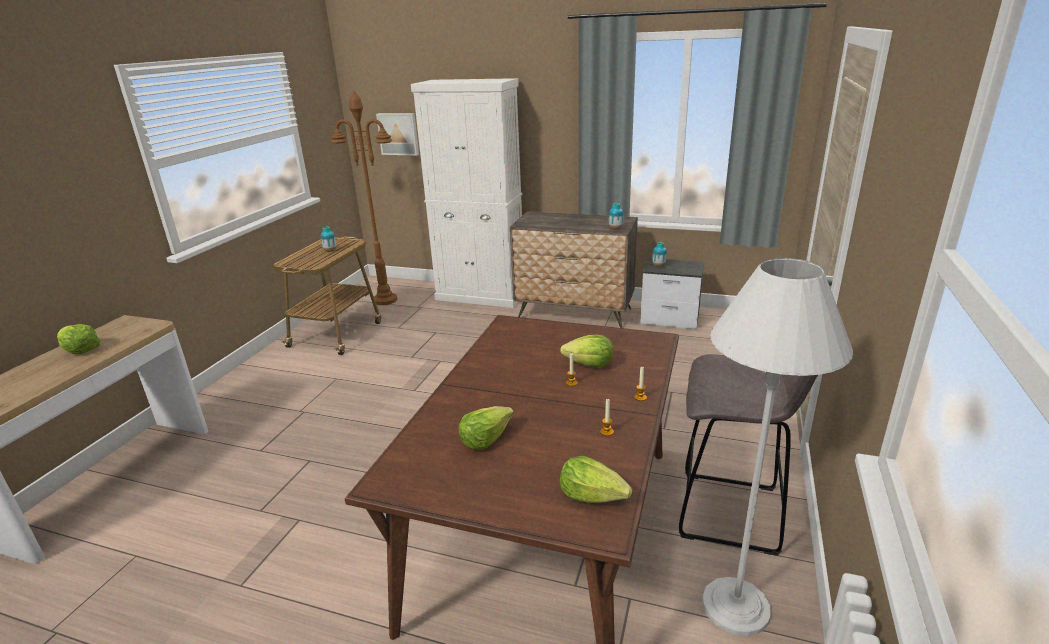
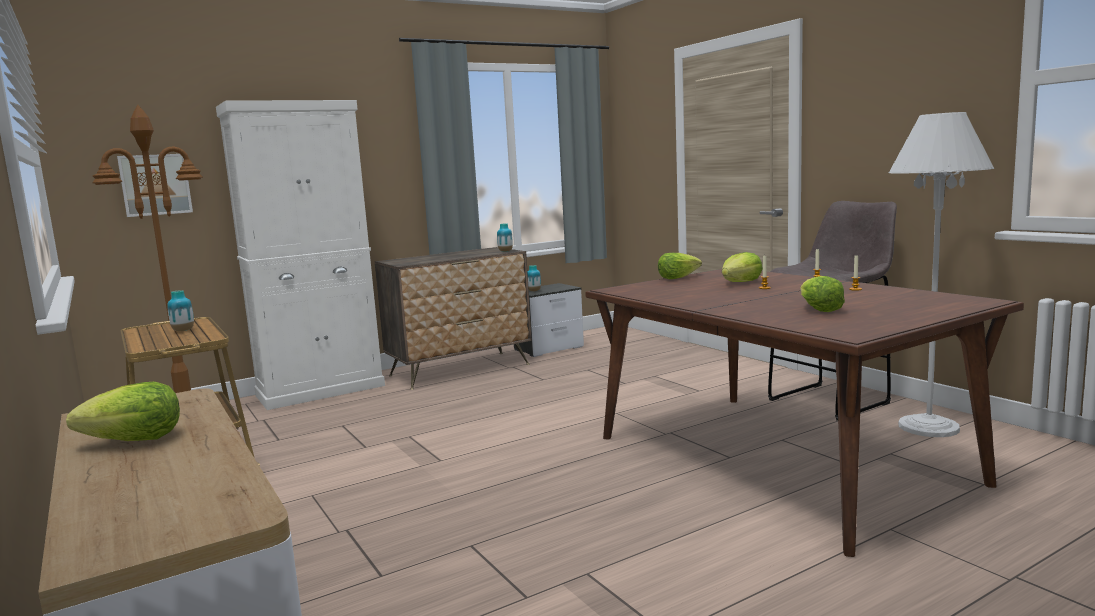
camera: 50 degrees left, 15 degrees down
lettuce [560,456,632,503] -> lettuce moved to [658,253,702,279]

